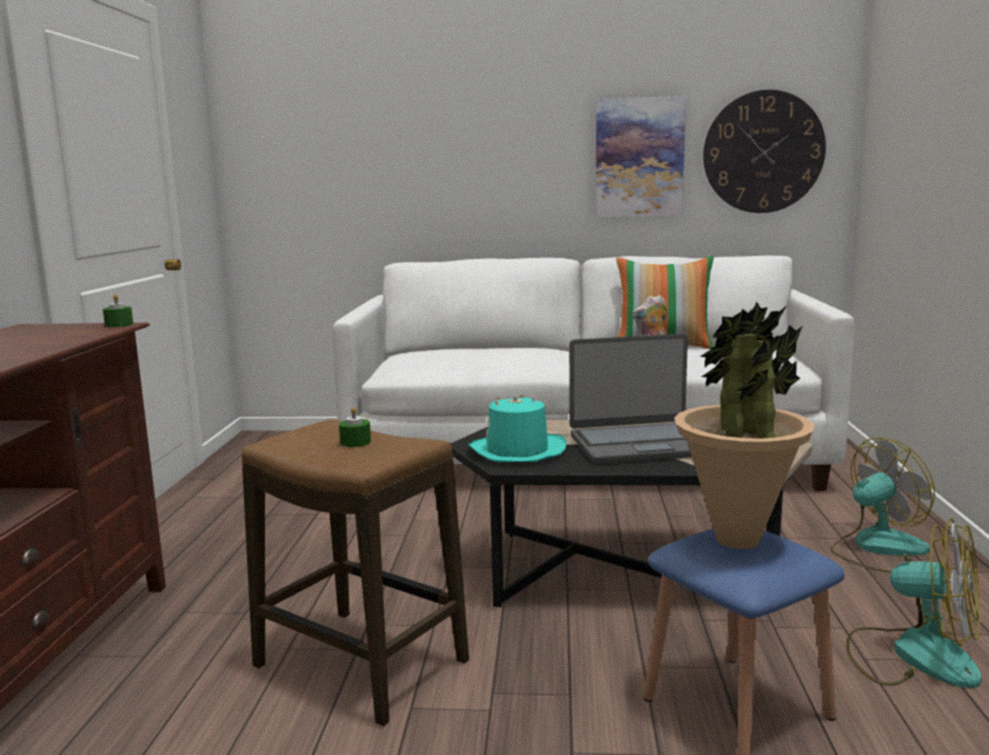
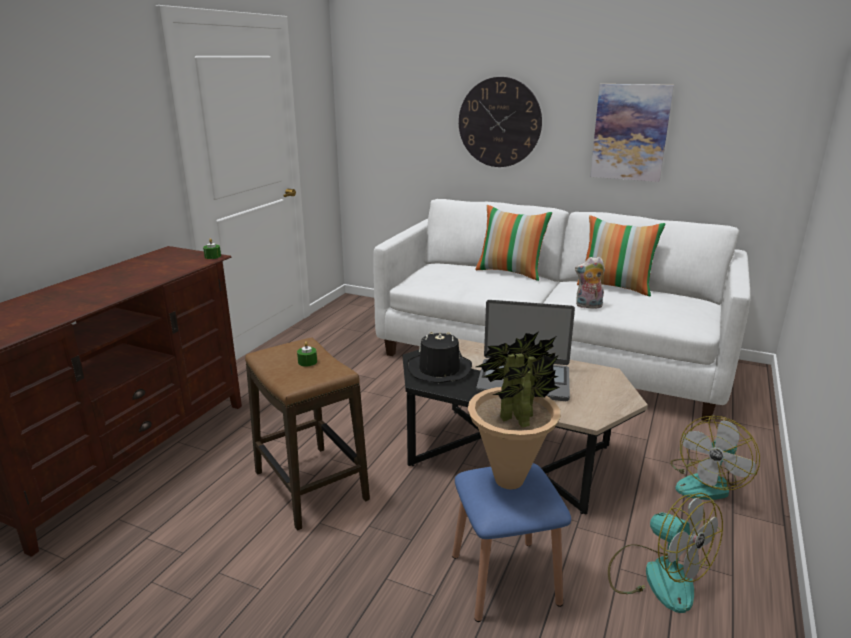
camera: 20 degrees right, 10 degrees up
turquoise hat [468,392,566,462] -> black hat [407,332,472,383]
wall clock [703,90,826,213] -> wall clock moved to [459,77,542,167]
fan [830,438,935,573] -> fan turned 135 degrees clockwise [670,416,760,500]
none -> pillow [475,205,552,281]

